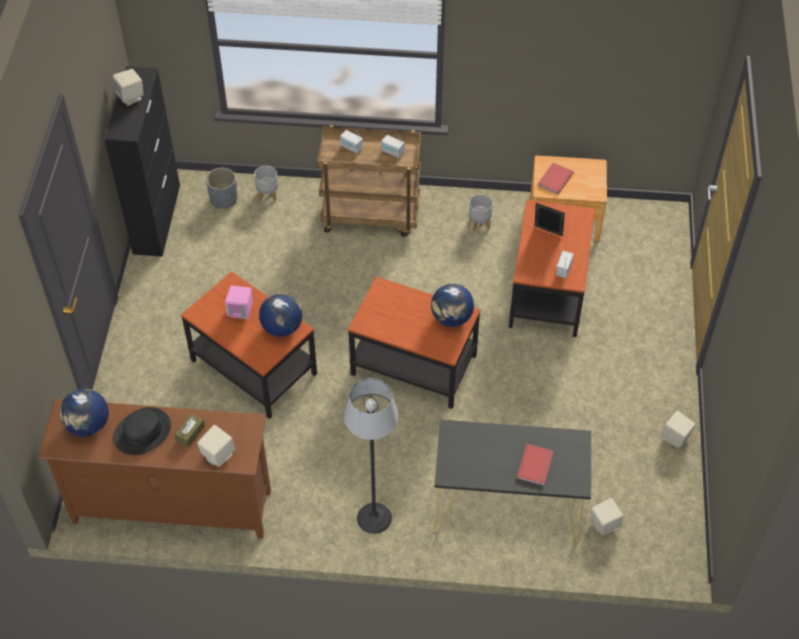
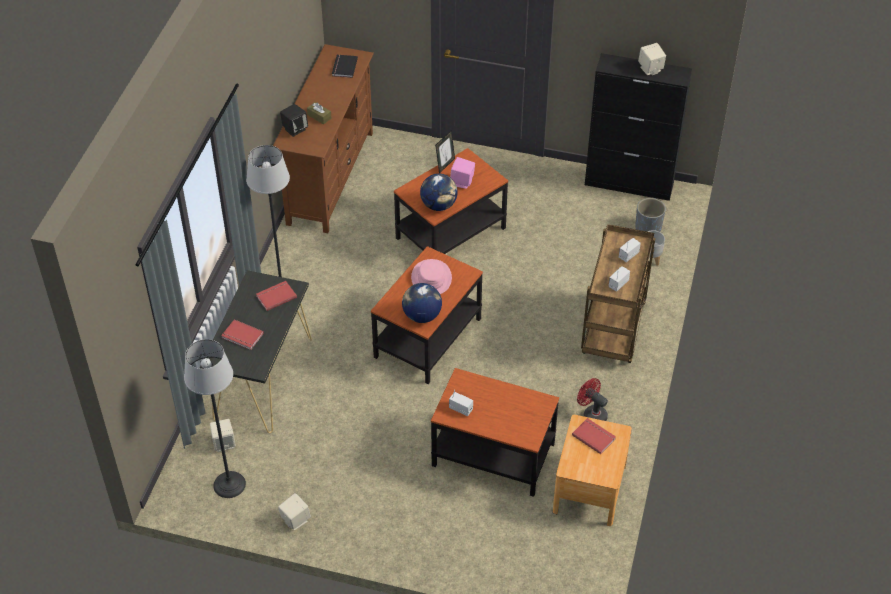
camera: 100 degrees right, 5 degrees down
globe [60,389,109,437] -> black book [332,55,358,78]
black hat [113,407,171,455] -> none
beige speaker [197,425,235,467] -> black speaker [280,104,308,137]
grey planter [469,194,493,232] -> red fan [577,378,608,421]
picture frame [535,203,565,236] -> picture frame moved to [435,130,455,173]
none -> floor lamp [184,339,246,498]
none -> red book [256,281,297,311]
none -> pink hat [411,259,452,294]

